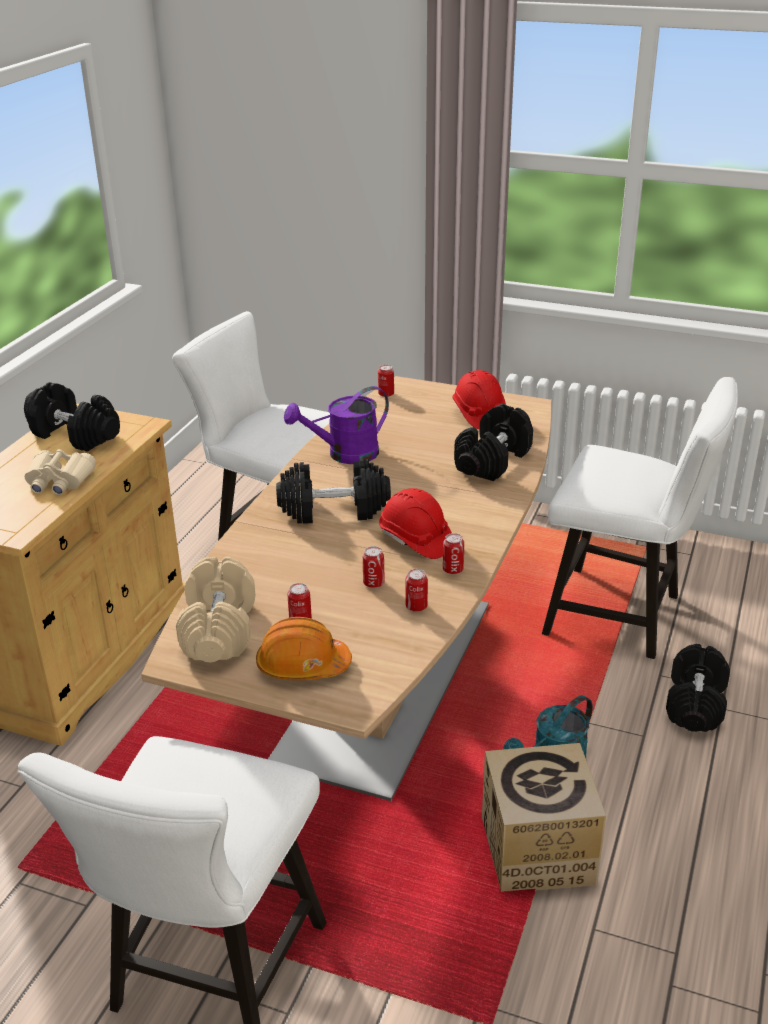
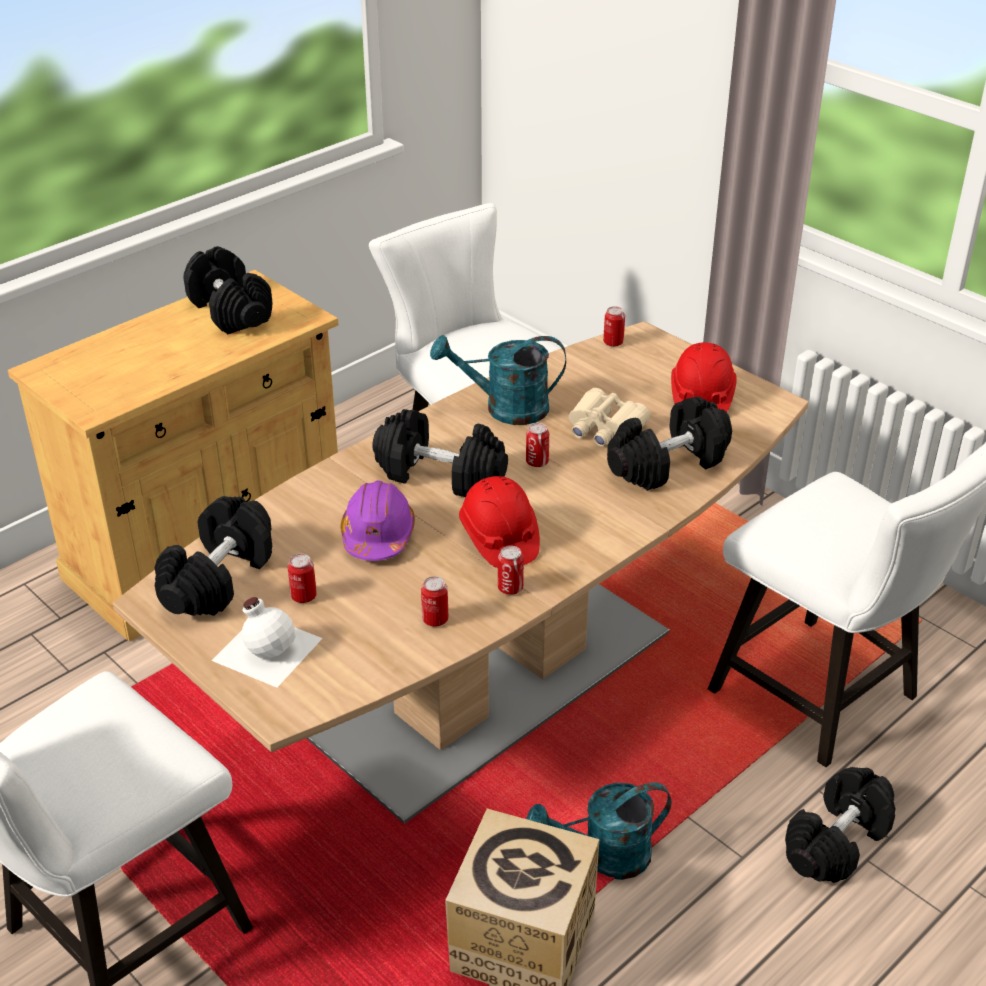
camera: 25 degrees right, 5 degrees up
beige binoculars [25,449,96,495] -> beige binoculars moved to [569,388,650,446]
beige dumbbell [176,556,255,663] -> black dumbbell [155,496,272,616]
orange hard hat [256,617,352,680] -> white bottle [211,597,323,688]
purple watering can [284,386,389,464] -> turquoise watering can [430,335,566,425]
can [363,546,385,588] -> can moved to [526,423,549,467]
none -> purple hard hat [340,481,415,561]

